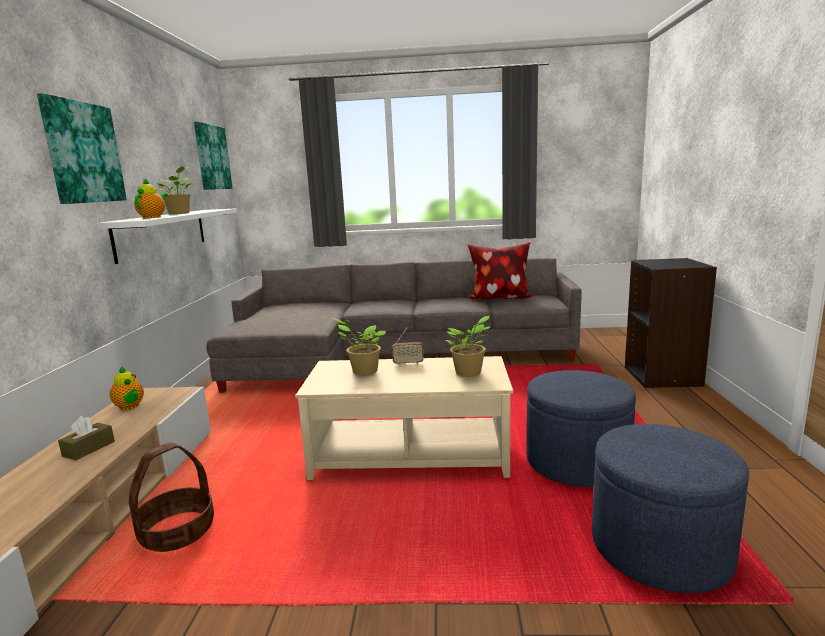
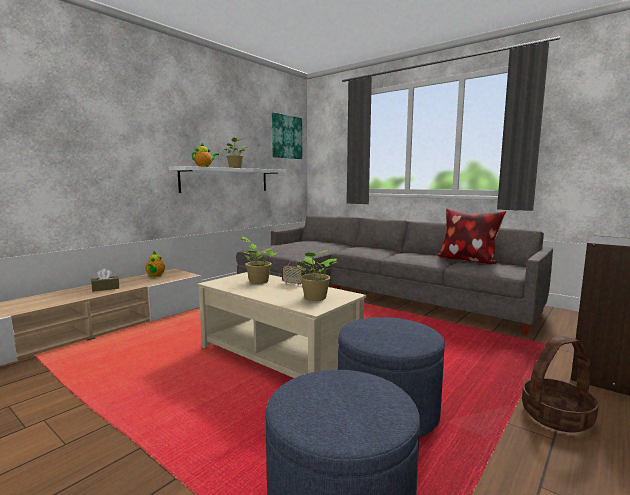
camera: 35 degrees right, 5 degrees down
picture [37,93,127,204] -> none
basket [129,442,214,552] -> basket moved to [522,336,599,433]

